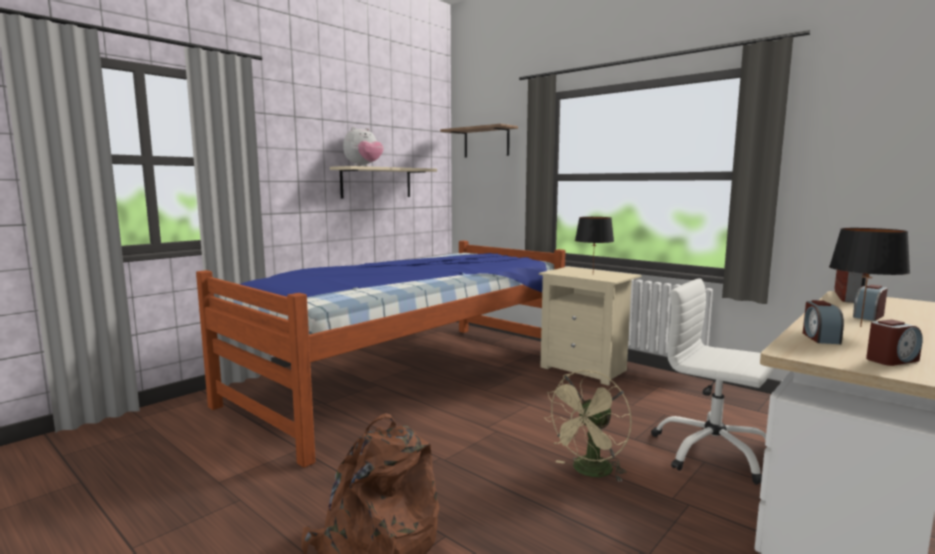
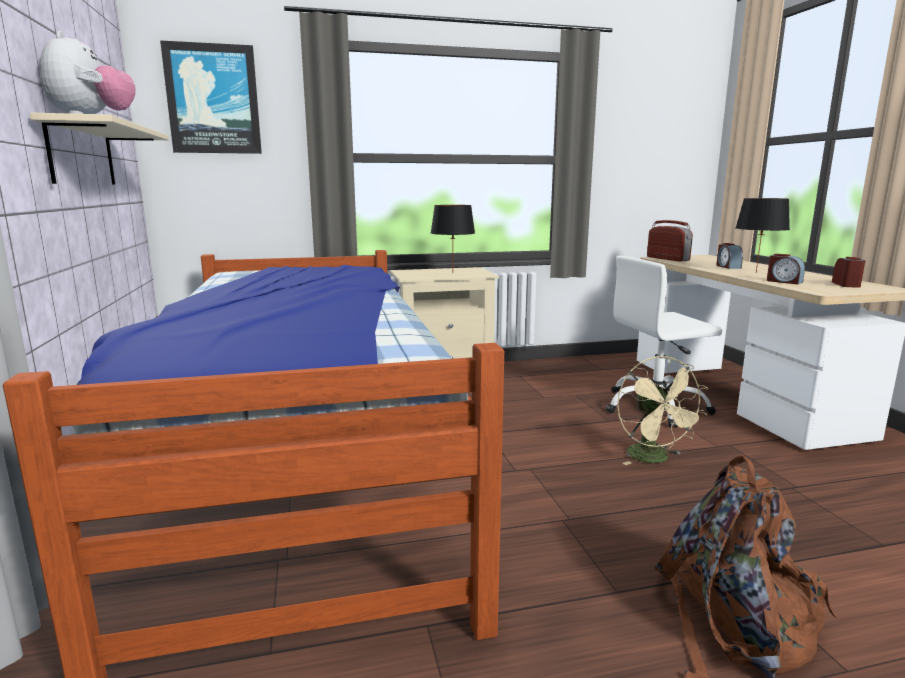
camera: 55 degrees left, 5 degrees up
shelf [440,124,518,158] -> picture [160,40,262,154]

